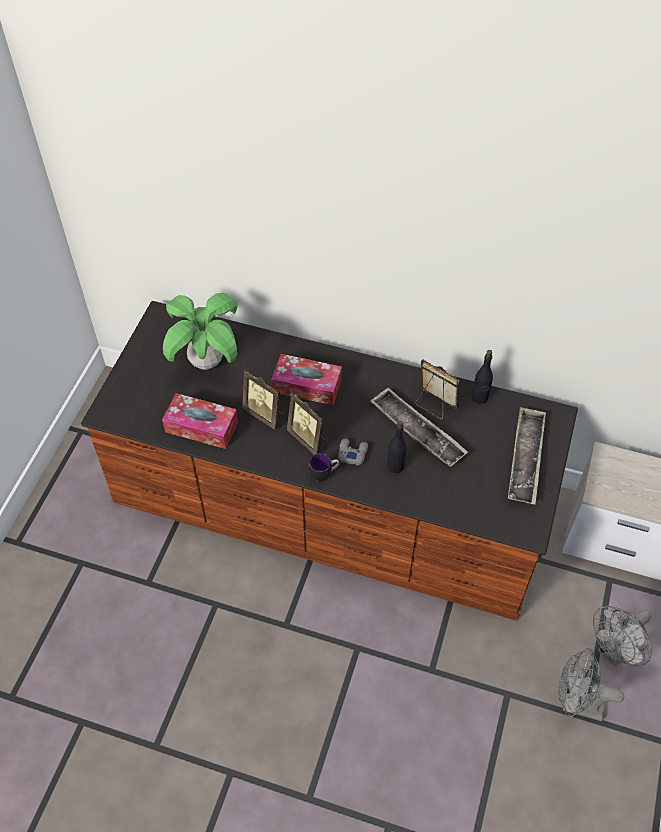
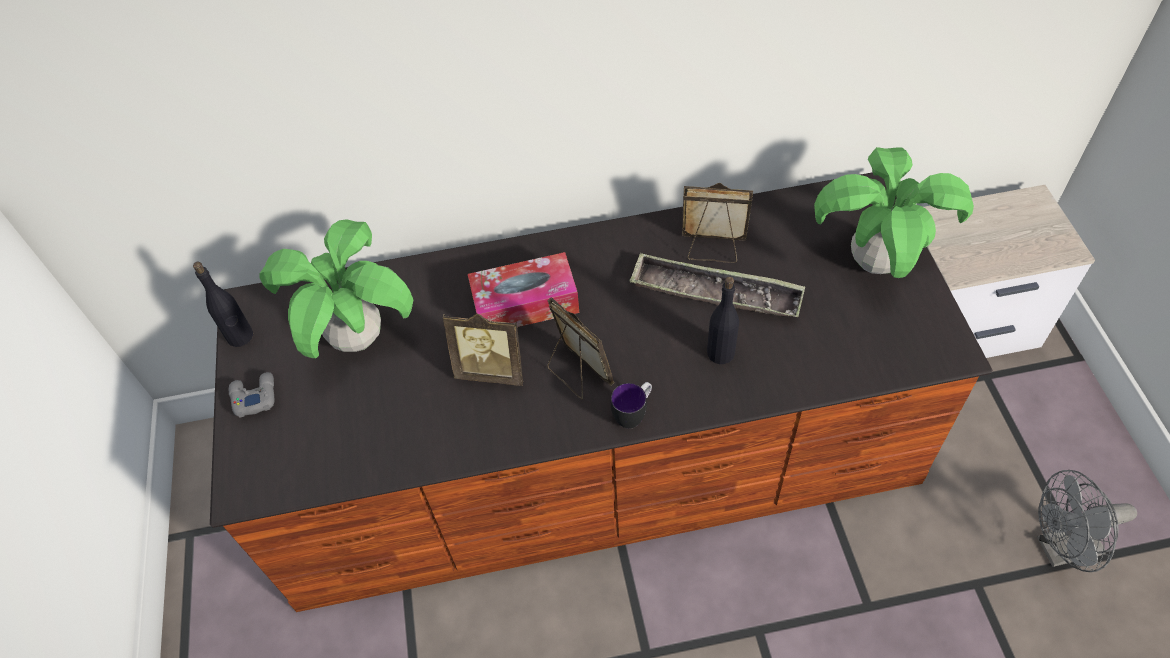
camera: 25 degrees left, 0 degrees up
tissue box [162,393,238,449] -> none
picture frame [287,392,329,455] -> picture frame turned 150 degrees counterclockwise [547,297,614,400]
grey game controller [338,438,368,466] -> grey game controller moved to [229,372,274,418]
black bottle [472,350,493,404] -> black bottle moved to [193,262,253,347]
tray [508,407,546,505] -> potted plant [814,147,974,278]
grey fan [593,606,652,667] -> none

